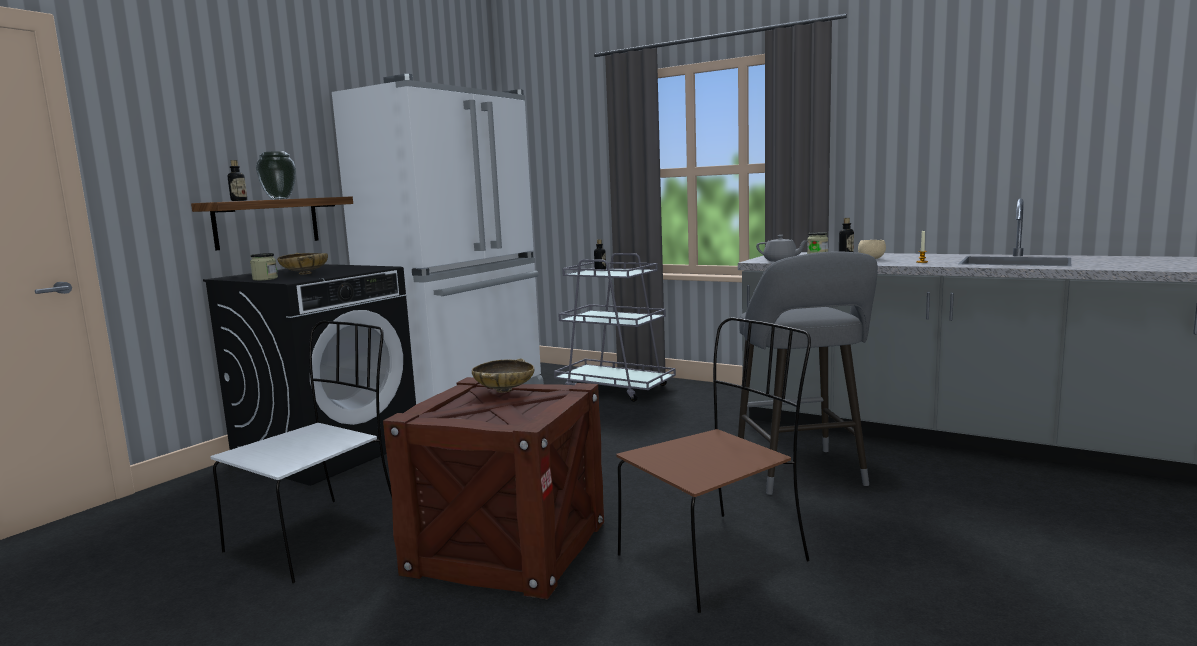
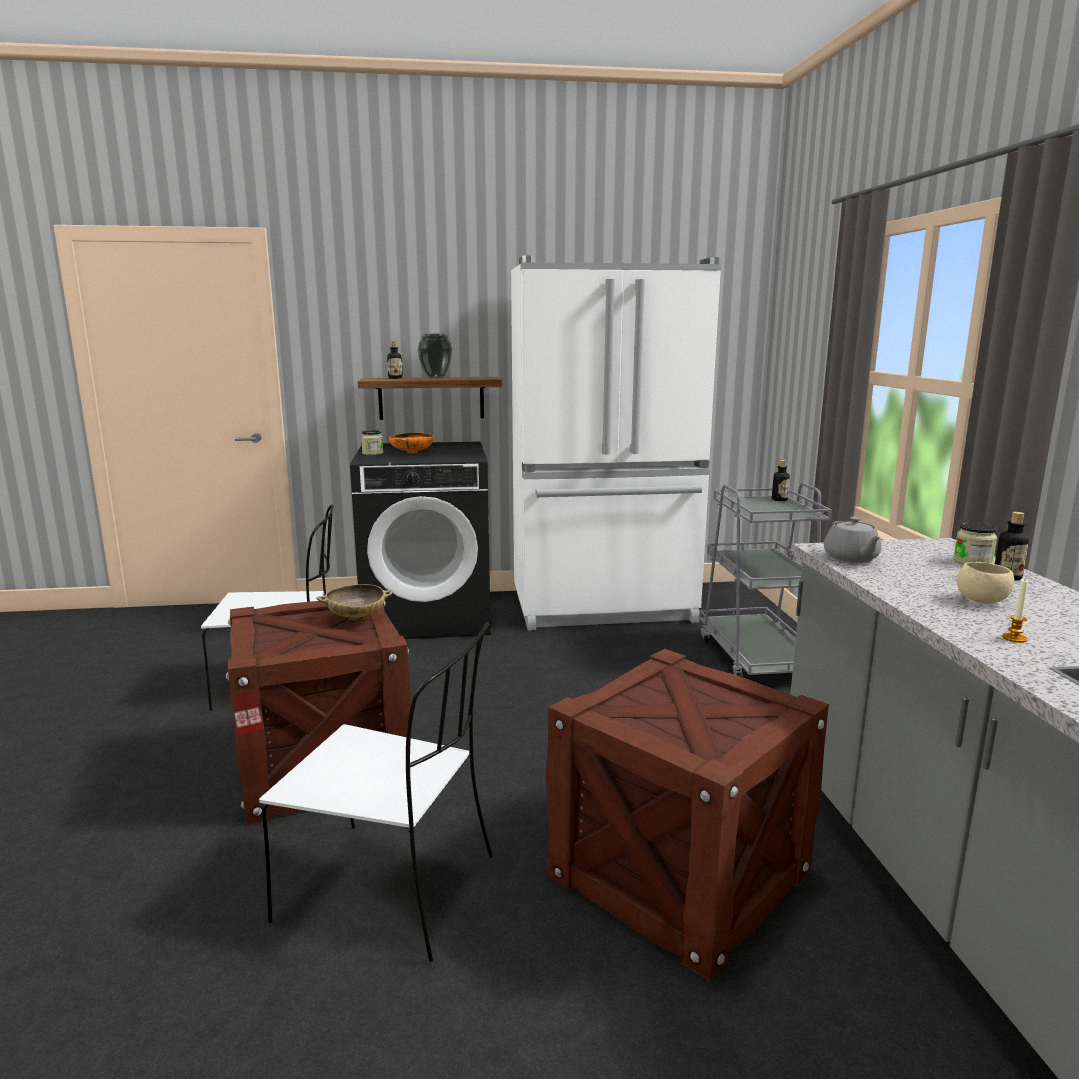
camera: 50 degrees right, 5 degrees up
beige bowl [277,253,328,275] -> orange bowl [389,432,434,454]
brown chair [616,317,811,613] -> white chair [259,622,493,962]
grey stool [738,252,878,495] -> crate [546,649,829,981]

